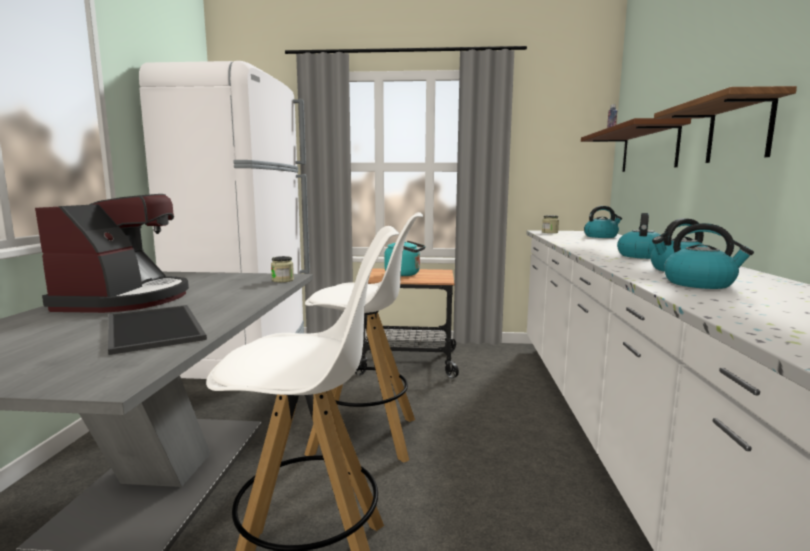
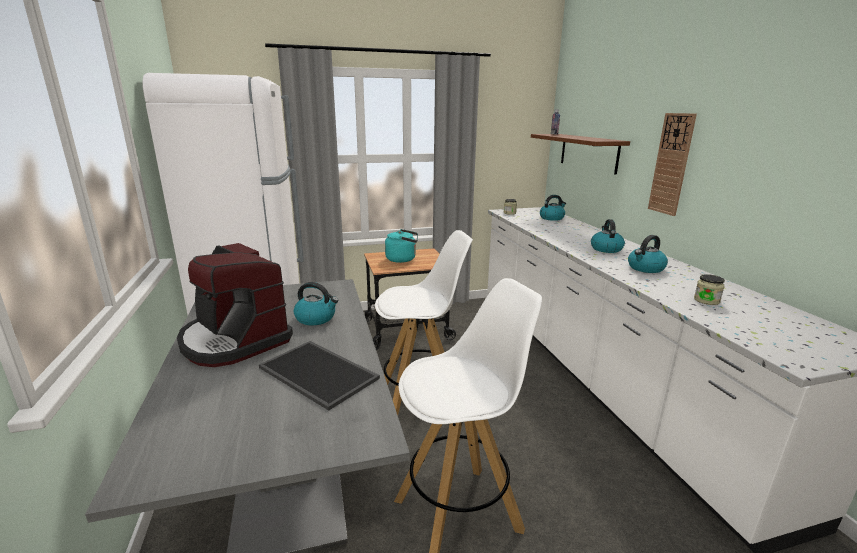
camera: 20 degrees left, 10 degrees up
coffee machine [35,194,189,313] -> coffee machine turned 150 degrees clockwise [177,243,293,367]
jar [271,256,294,282] -> jar moved to [694,274,725,305]
shelf [654,86,797,163] -> wall clock [648,113,697,216]
kettle [664,223,754,289] -> kettle moved to [294,282,339,326]

